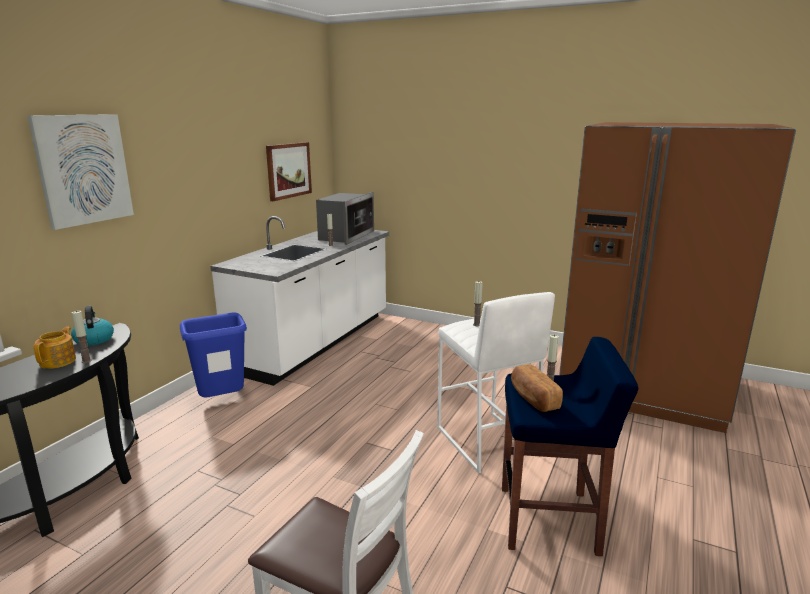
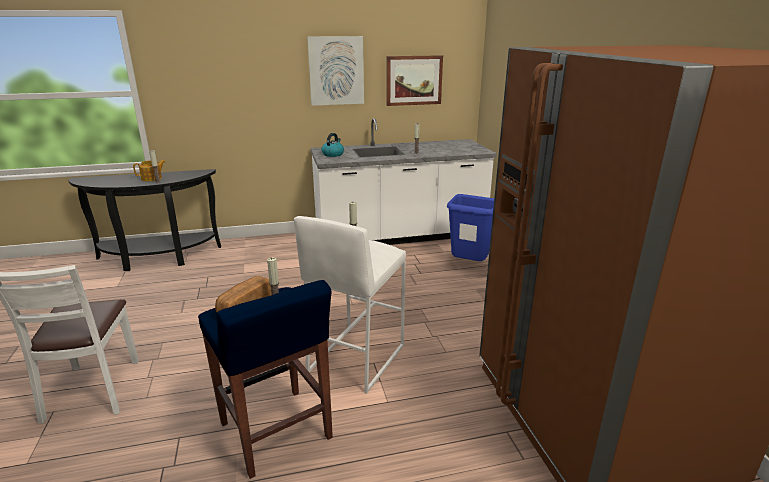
camera: 50 degrees right, 5 degrees up
picture [27,114,134,230] -> picture moved to [307,36,364,106]
kettle [71,306,114,346] -> kettle moved to [321,133,344,157]
blue trash can [180,313,247,398] -> blue trash can moved to [447,194,494,261]
microwave [316,192,374,245] -> none

